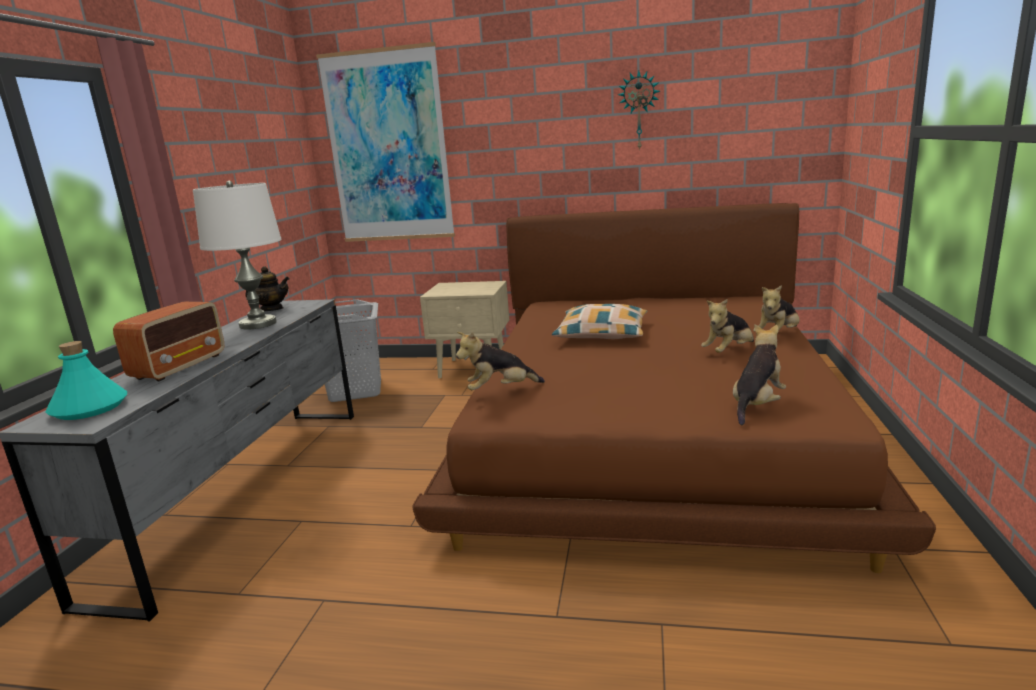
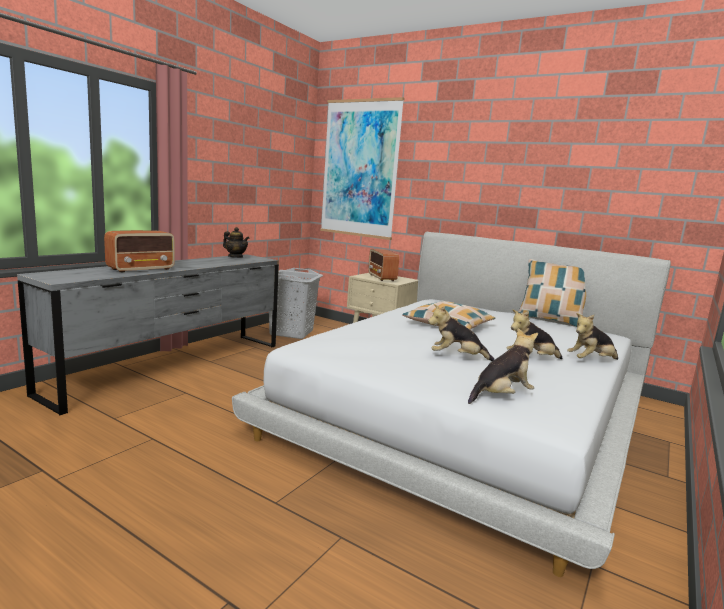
camera: 20 degrees right, 5 degrees down
turquoise bottle [46,341,127,420] -> none
white table lamp [193,181,282,330] -> none
brown bed [413,203,936,573] -> white bed [232,232,671,577]
plush toy [456,332,545,390] -> plush toy moved to [428,304,495,361]
wall clock [618,71,660,151] -> none
none -> radio [368,249,399,281]
none -> pillow [518,259,586,327]

